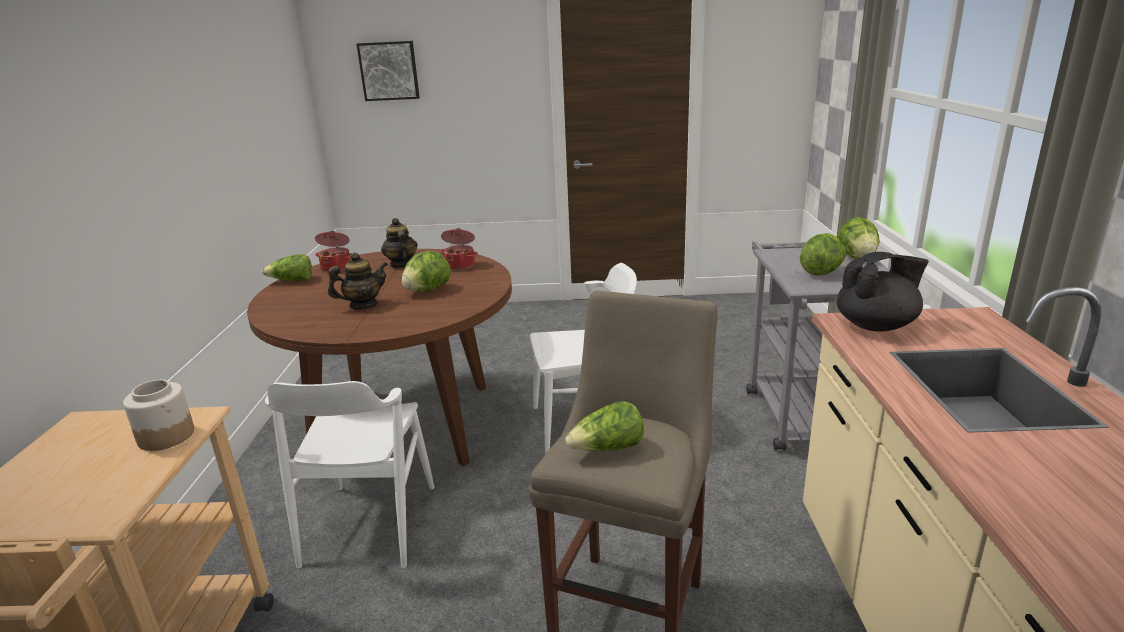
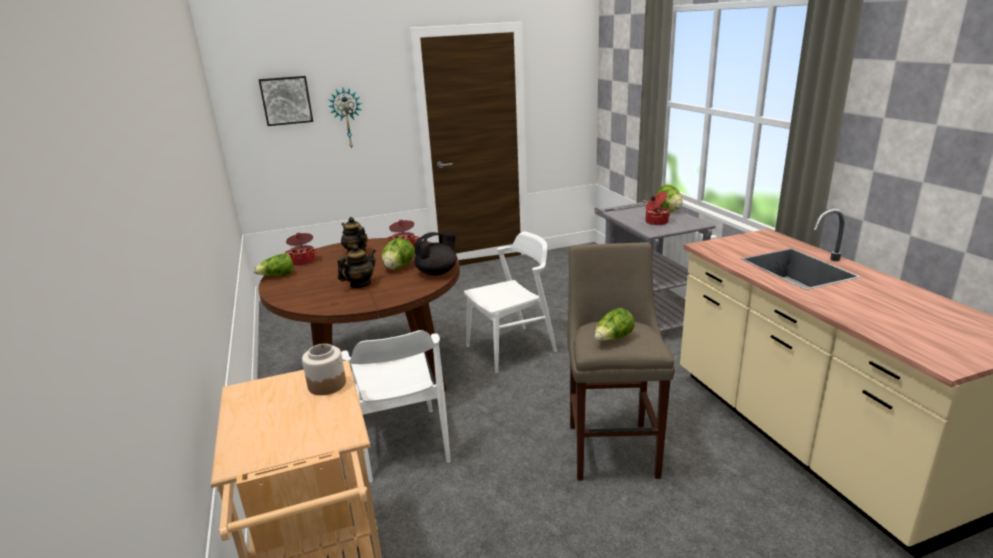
camera: 20 degrees left, 0 degrees up
lettuce [800,233,846,276] -> cooking pot [646,192,670,225]
black teapot [837,252,929,332] -> black teapot moved to [414,232,457,276]
none -> wall clock [328,88,362,149]

